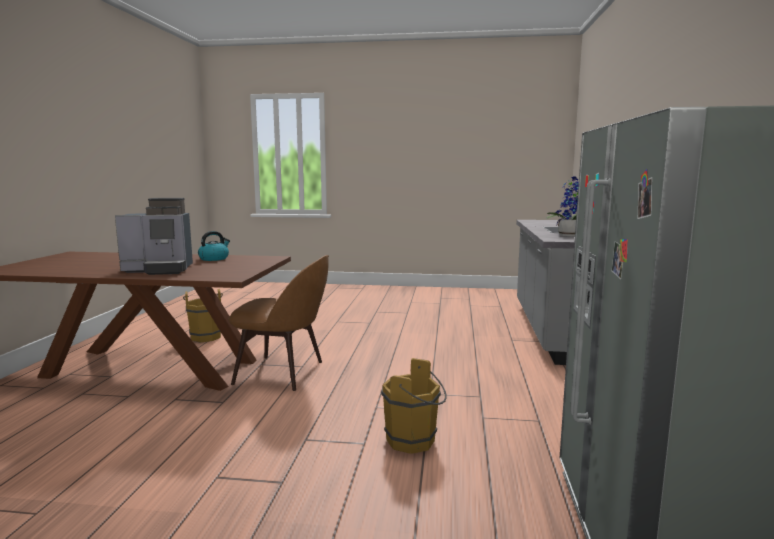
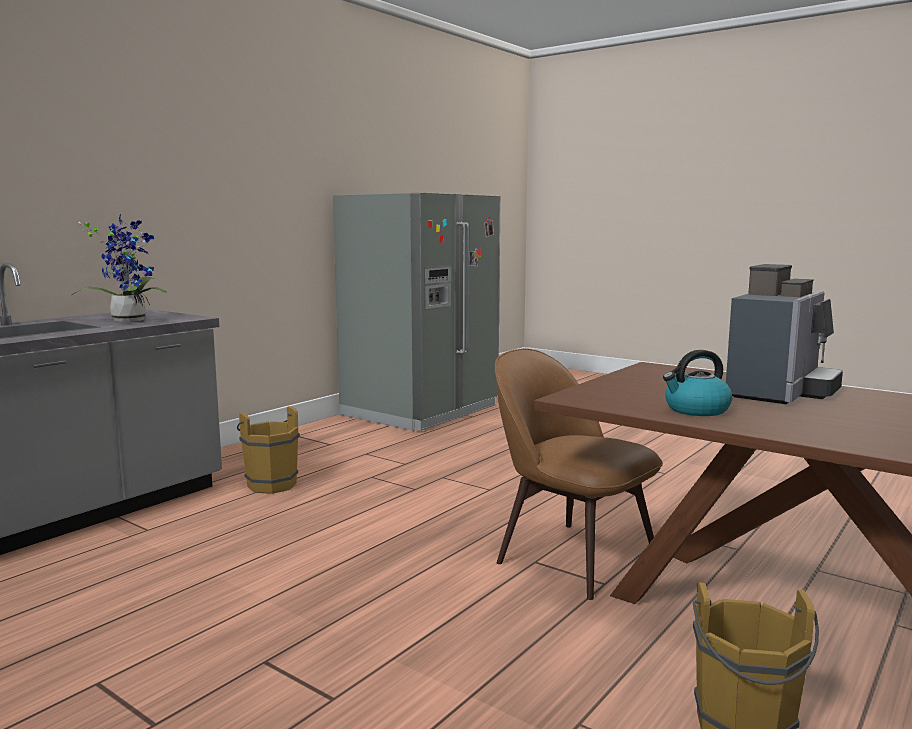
camera: 150 degrees left, 0 degrees up
coffee machine [115,198,193,275] -> coffee machine turned 105 degrees clockwise [726,264,843,404]
brown bucket [381,358,447,454] -> brown bucket moved to [237,406,300,494]

